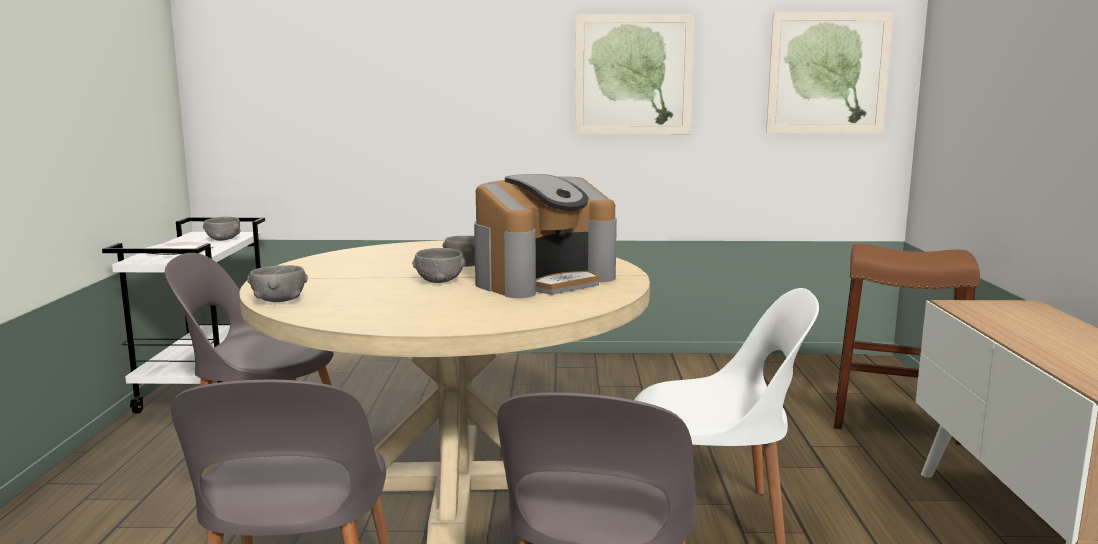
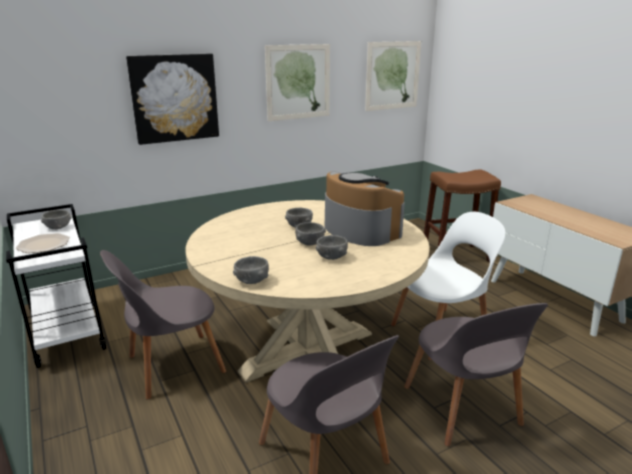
camera: 30 degrees left, 10 degrees up
coffee machine [474,174,617,298] -> coffee machine turned 60 degrees counterclockwise [325,171,405,246]
none -> picture [126,54,219,145]
none -> grey bowl [316,235,348,260]

